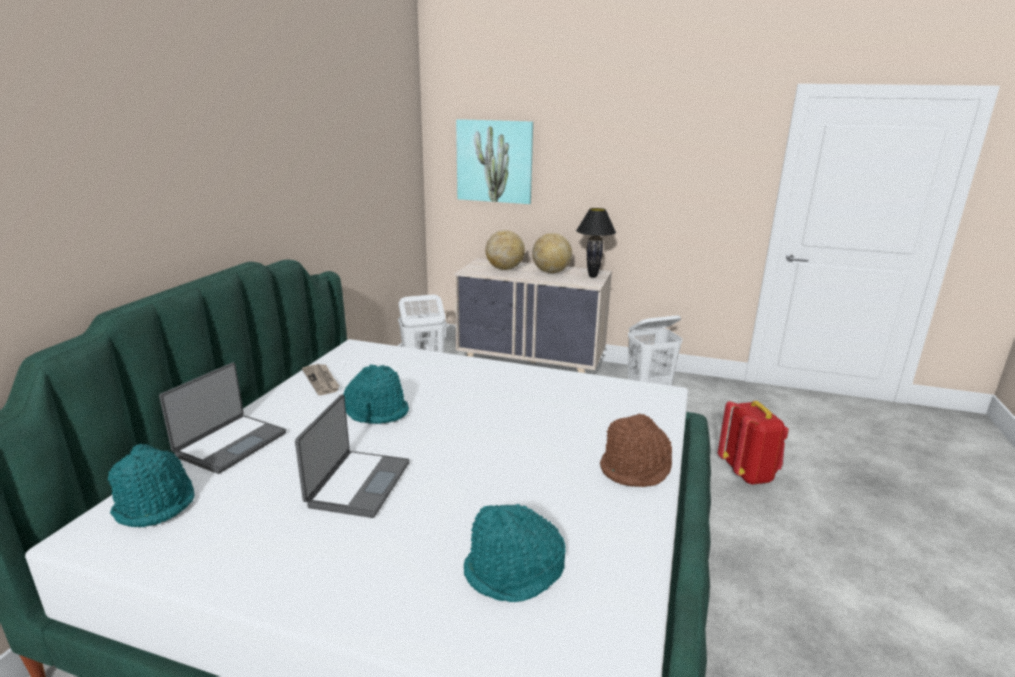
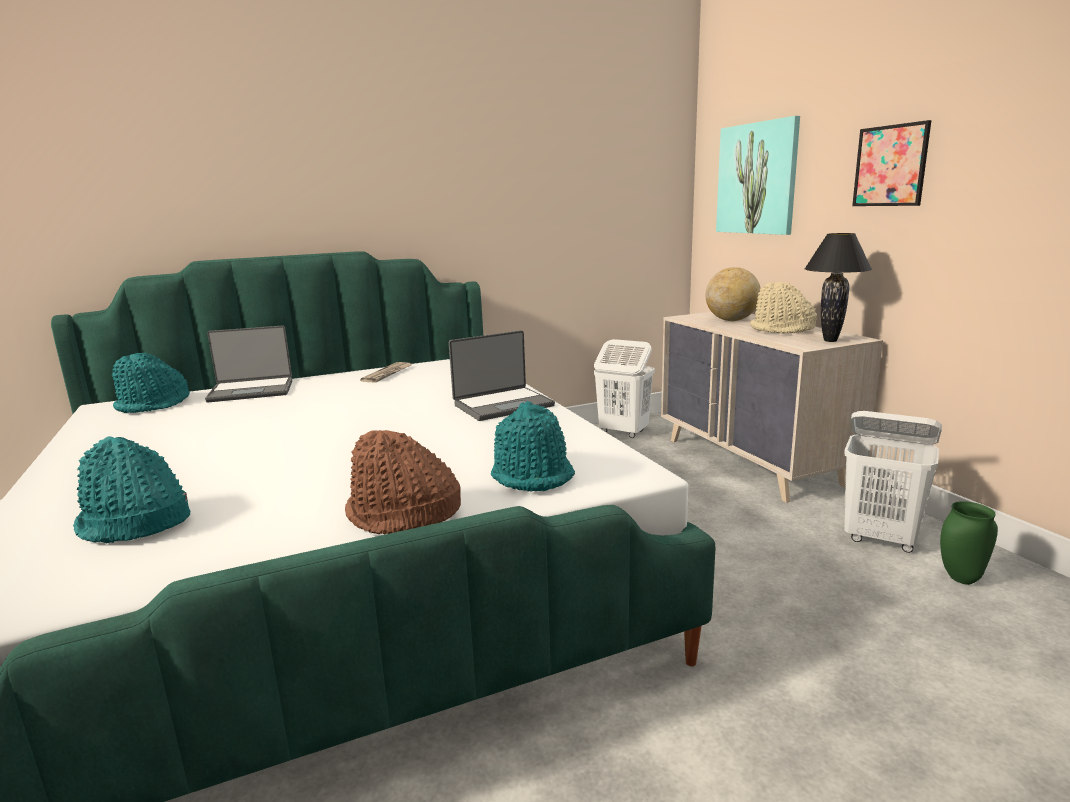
camera: 50 degrees right, 5 degrees down
laptop [295,394,410,518] -> laptop moved to [449,330,555,421]
turquoise hat [343,364,409,424] -> turquoise hat moved to [491,401,575,492]
globe [532,233,572,273] -> beige hat [750,282,817,334]
red backpack [718,401,789,485] -> none
none -> picture [852,120,931,206]
none -> green vase [940,501,998,585]

